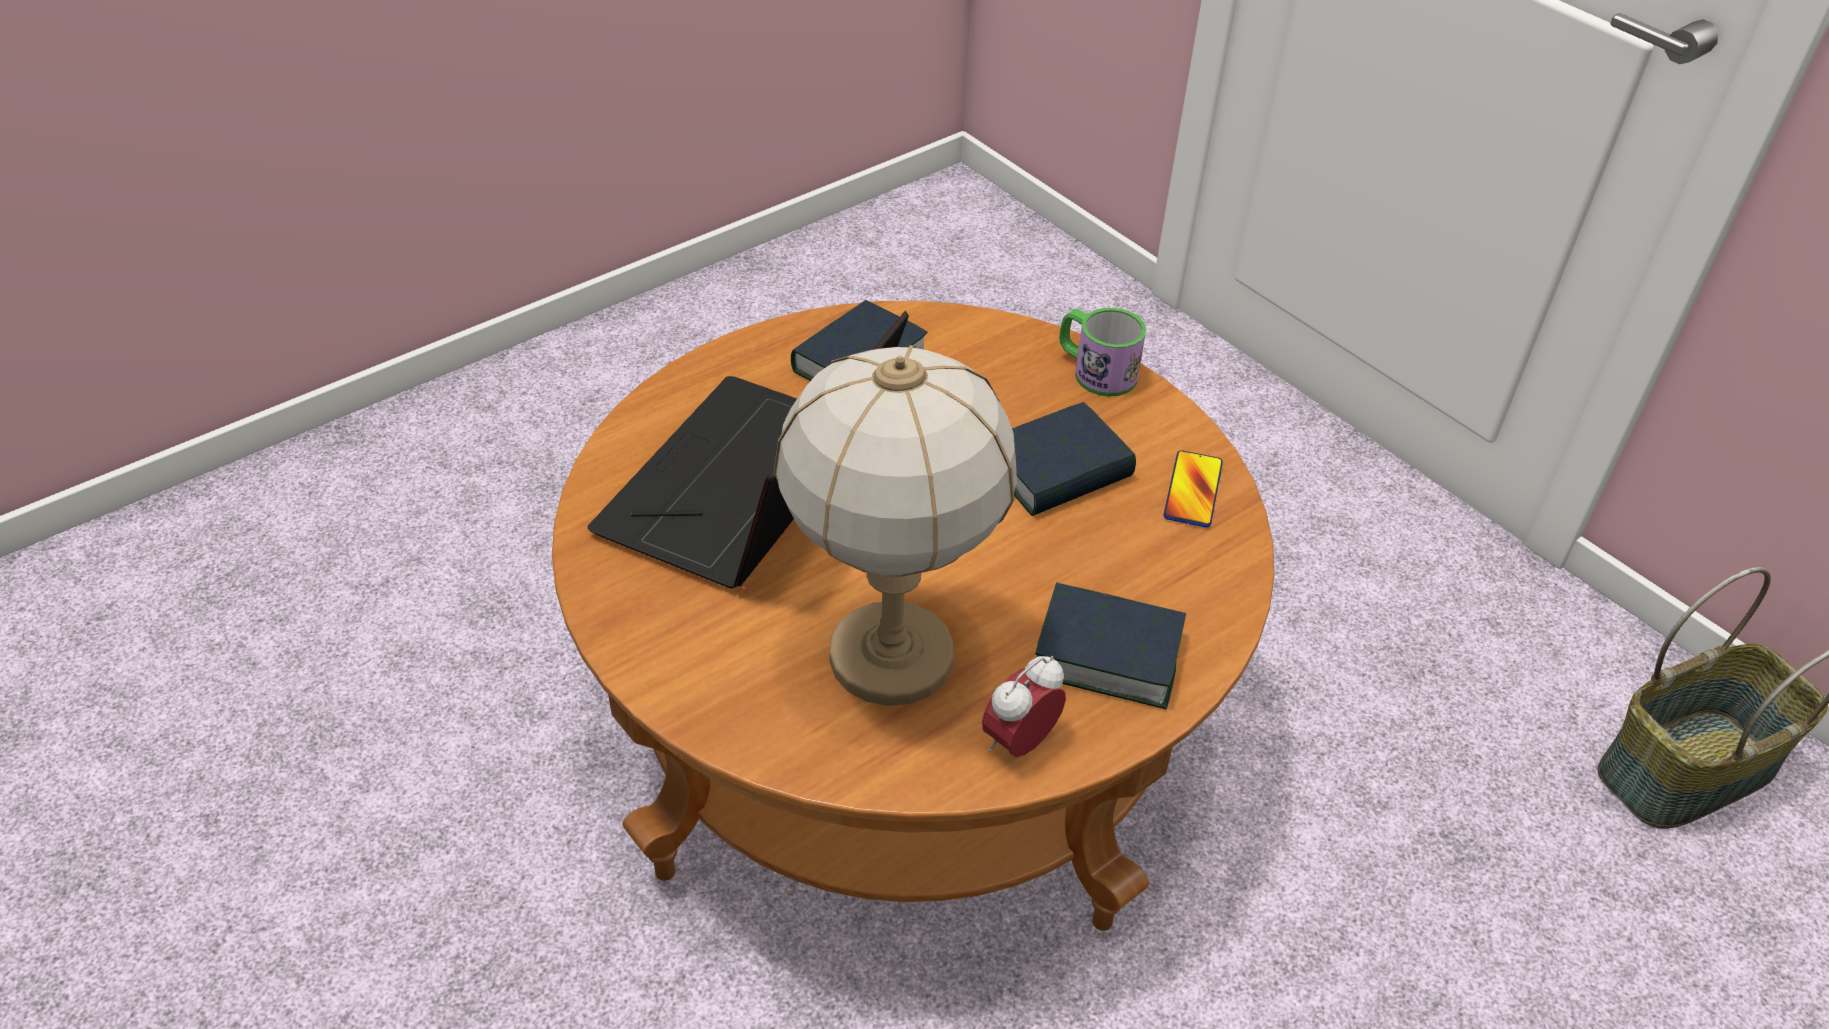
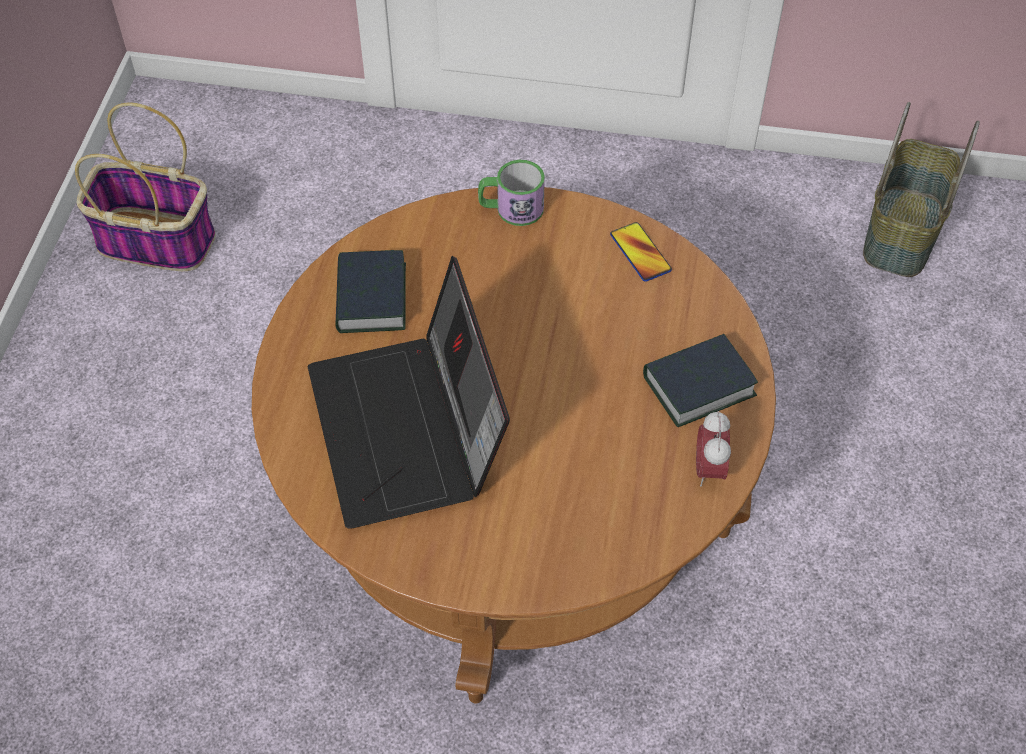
camera: 40 degrees left, 10 degrees up
table lamp [774,345,1017,706] -> none
book [1012,402,1136,516] -> none
none -> basket [75,102,216,271]

